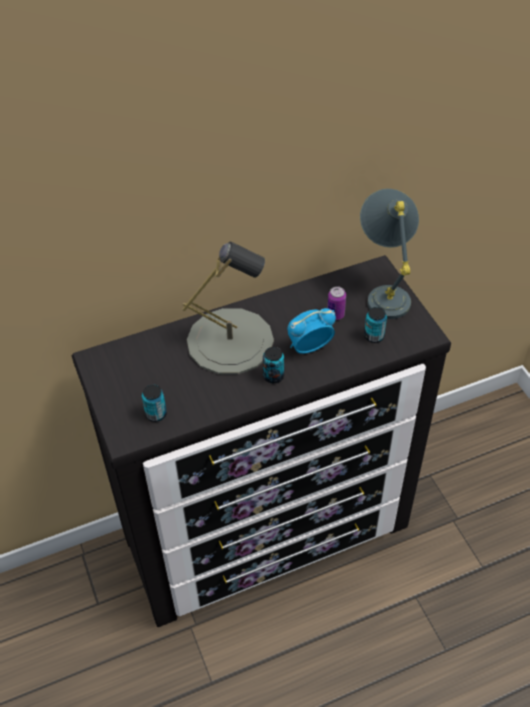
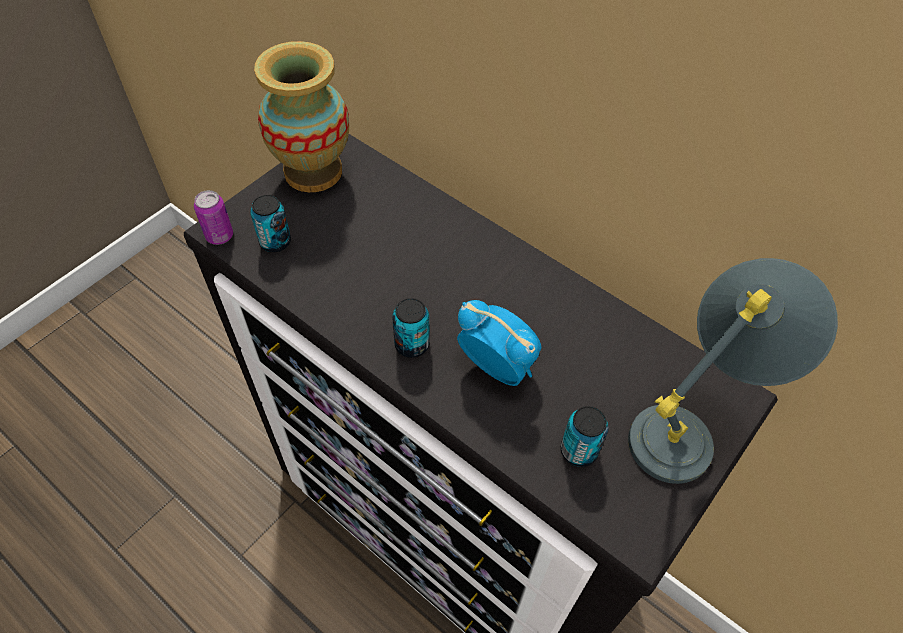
camera: 60 degrees right, 5 degrees up
grey table lamp [182,242,274,374] -> none
can [328,286,346,320] -> can moved to [194,190,233,245]
none -> vase [254,41,349,192]

